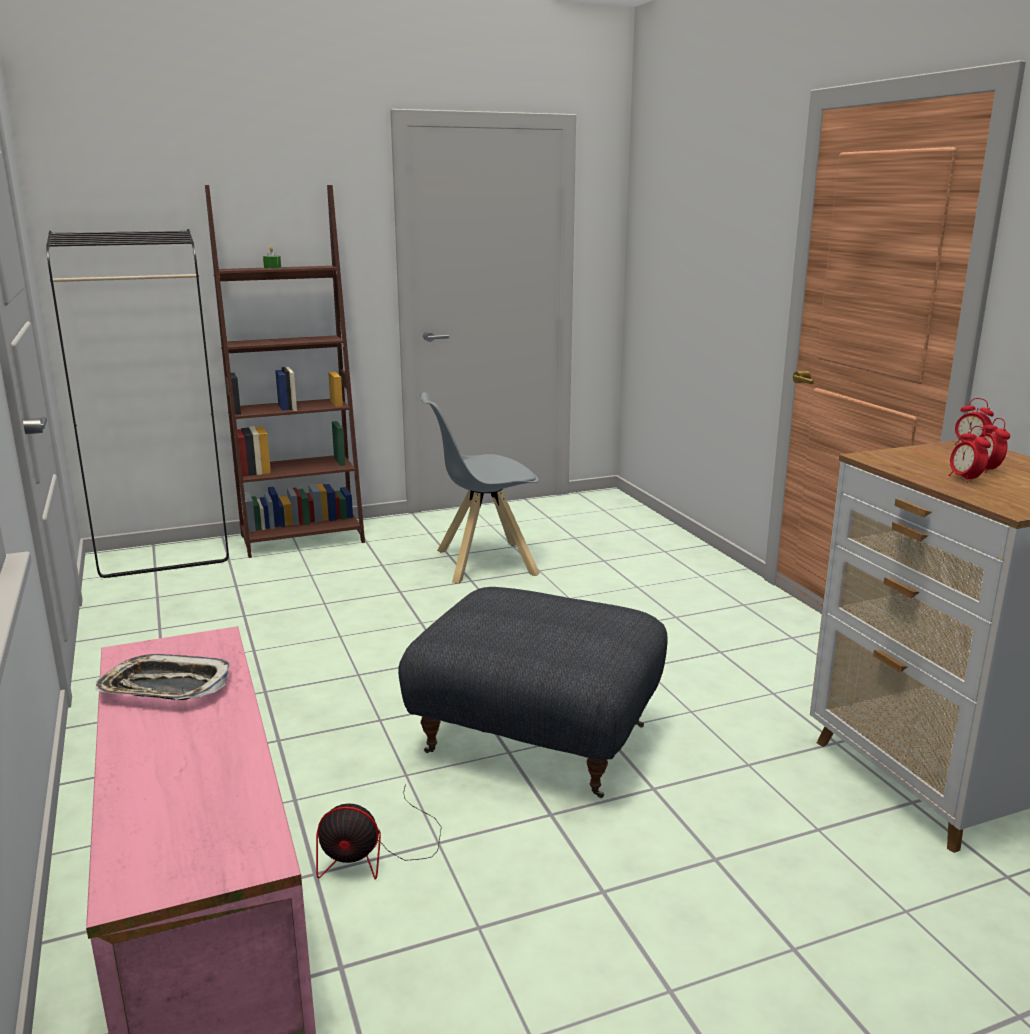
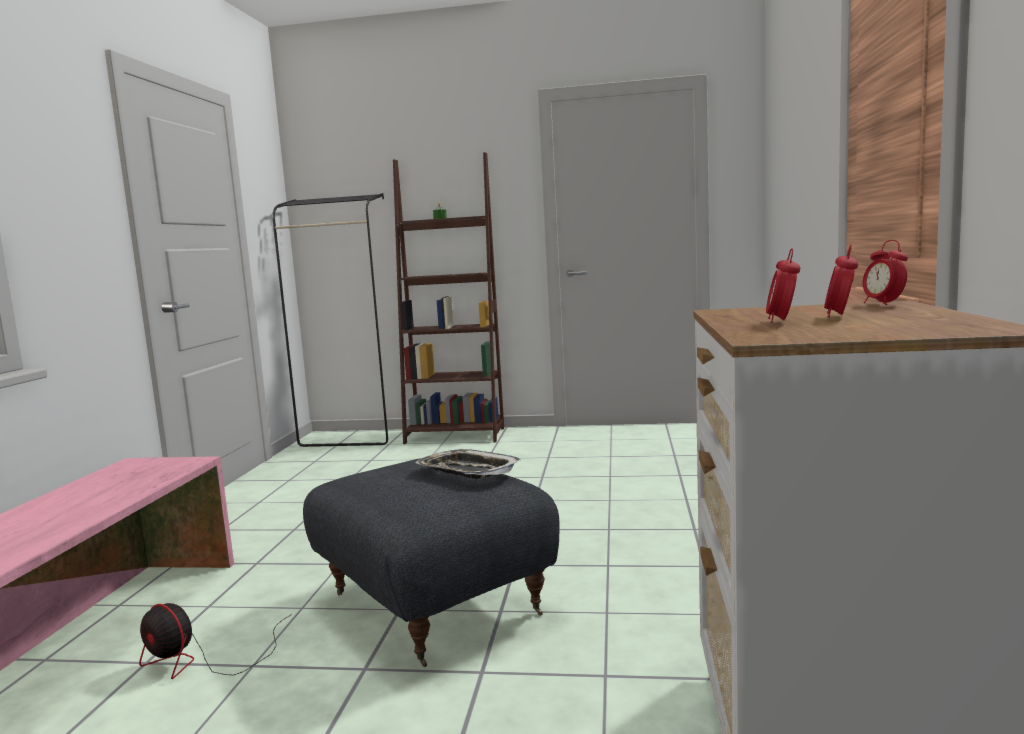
camera: 30 degrees right, 10 degrees down
tray [96,654,230,700] -> tray moved to [415,449,520,479]
grey chair [420,392,540,584] -> none

